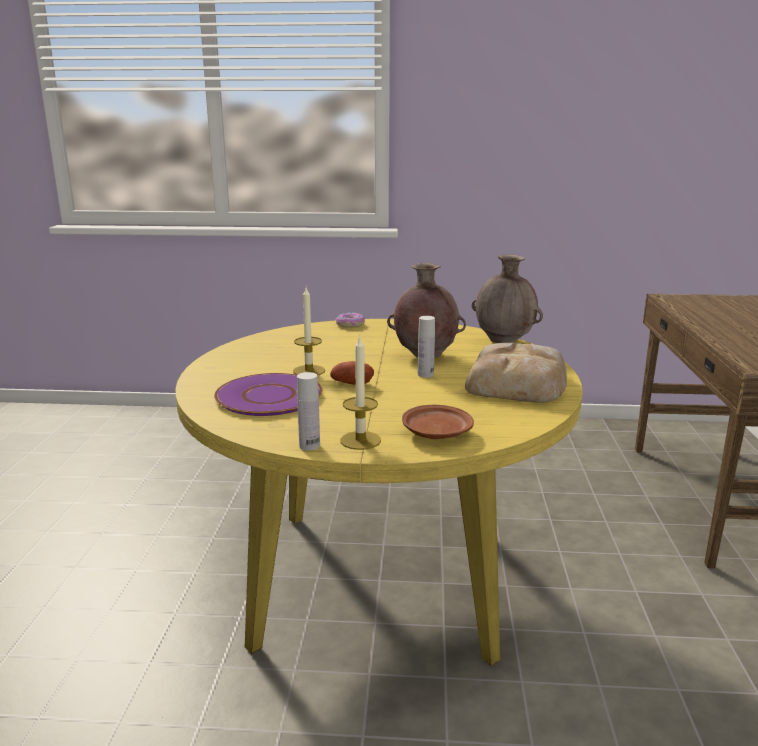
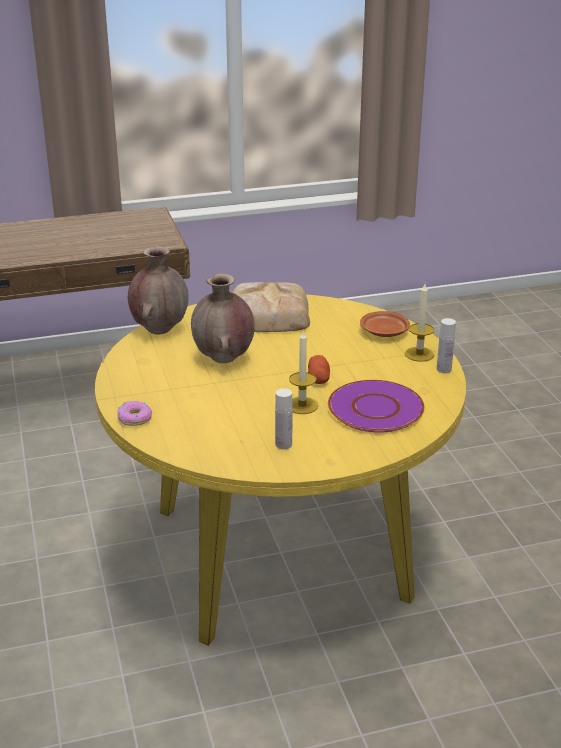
camera: 110 degrees left, 10 degrees up
white bottle [418,316,435,378] -> white bottle moved to [275,388,293,449]

